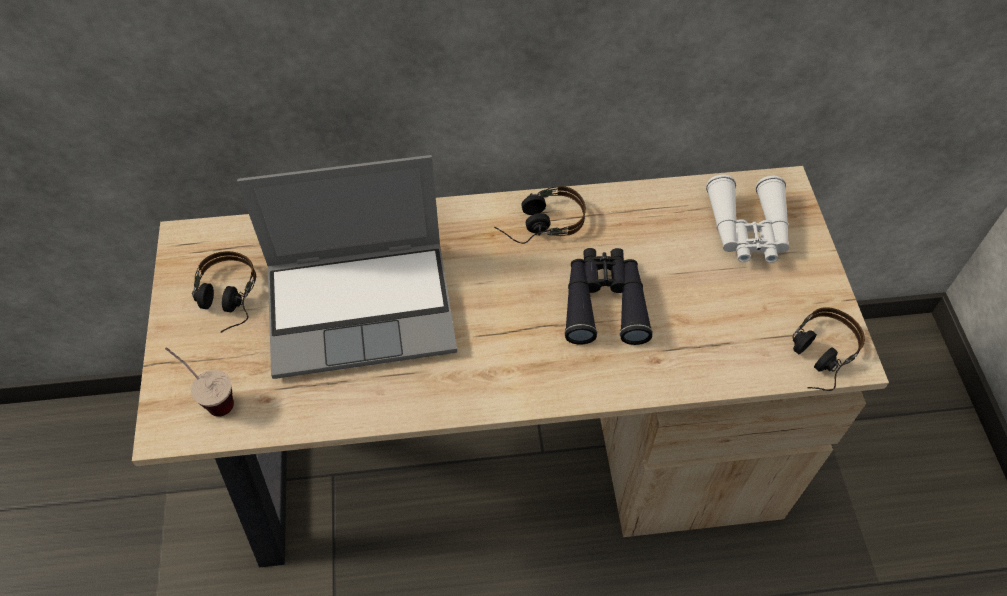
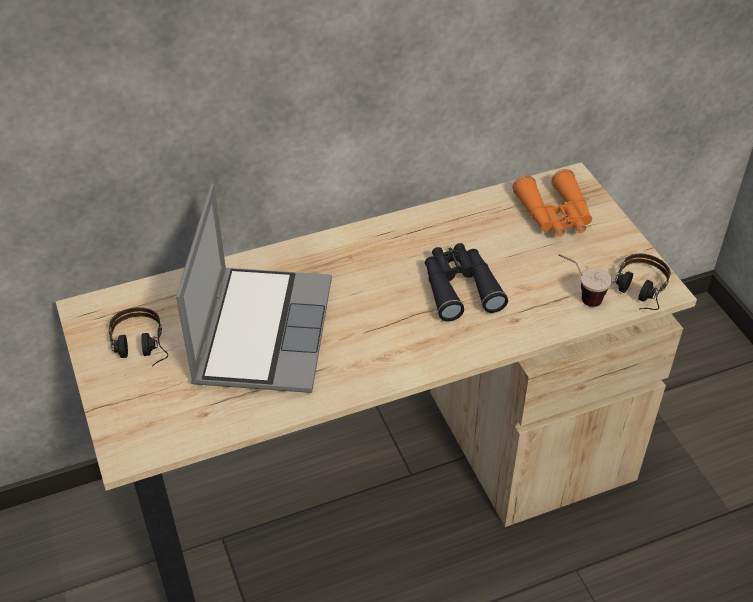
camera: 15 degrees left, 10 degrees down
cup [165,347,234,417] -> cup moved to [558,254,612,307]
laptop [237,155,457,379] -> laptop turned 60 degrees counterclockwise [176,184,332,393]
headphones [494,186,586,244] -> none
white binoculars [706,175,789,263] -> orange binoculars [512,169,592,237]

